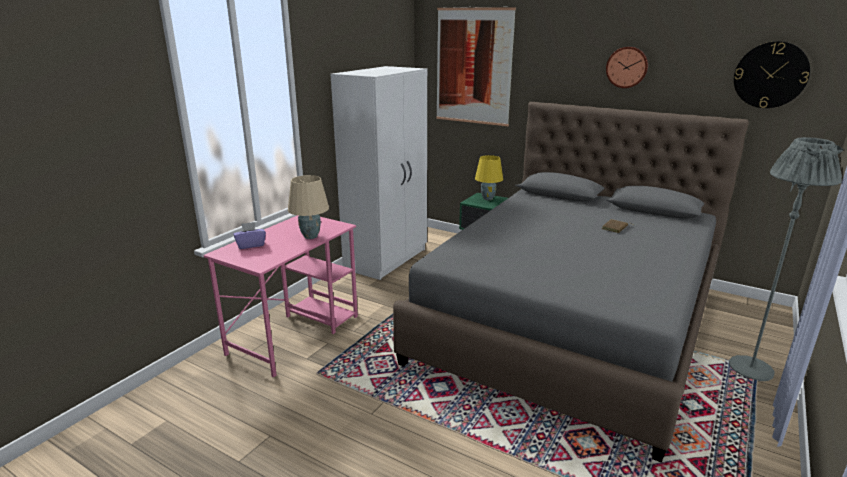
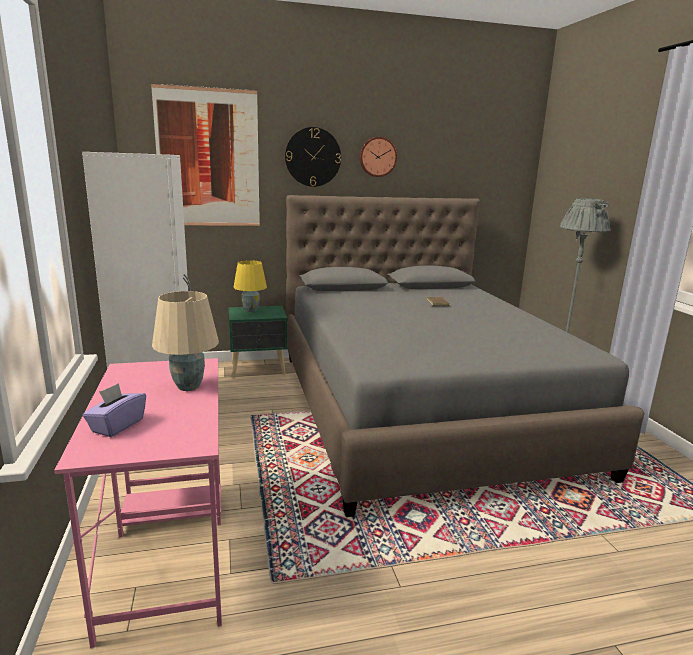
camera: 45 degrees left, 5 degrees down
wall clock [734,41,810,108] -> wall clock moved to [285,127,341,187]

